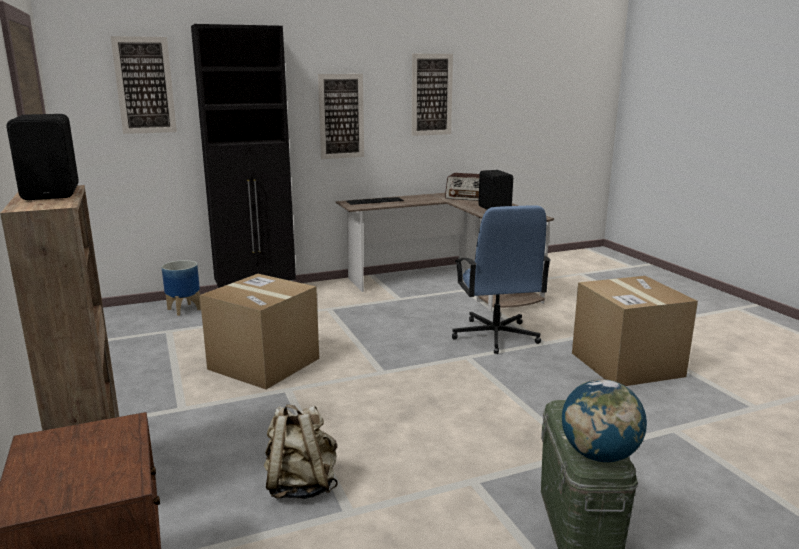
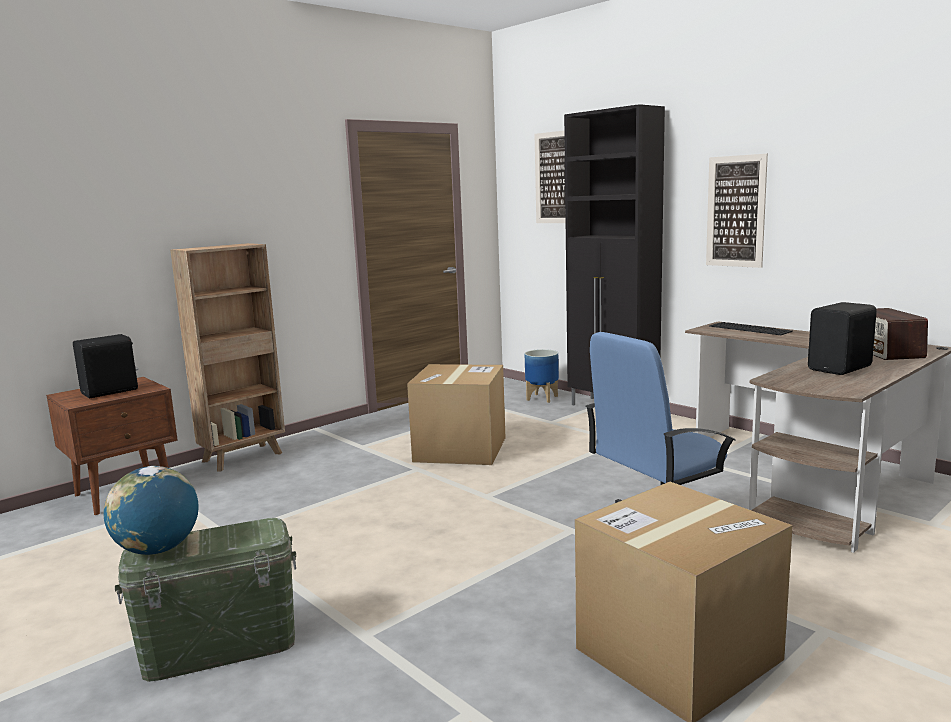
camera: 70 degrees right, 5 degrees down
black speaker [7,114,79,200] -> black speaker moved to [73,334,138,398]
beige backpack [264,404,338,499] -> none
picture [412,54,453,136] -> none

